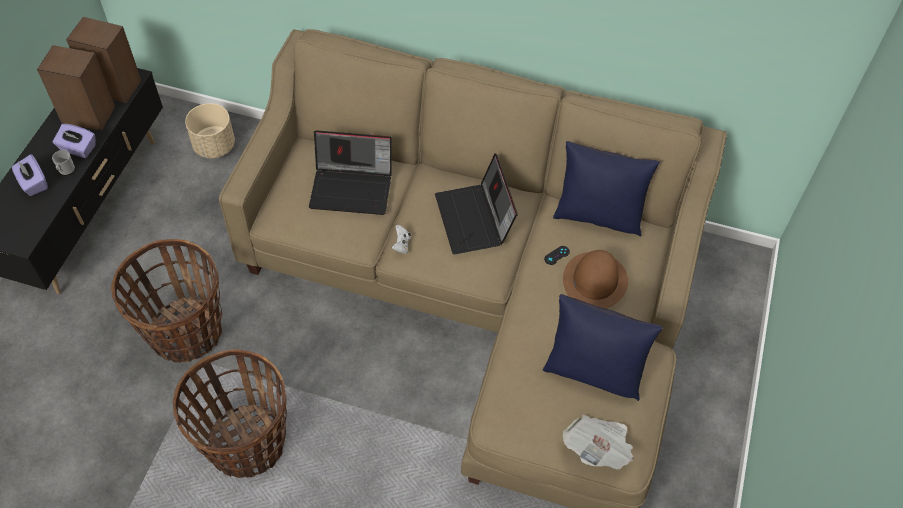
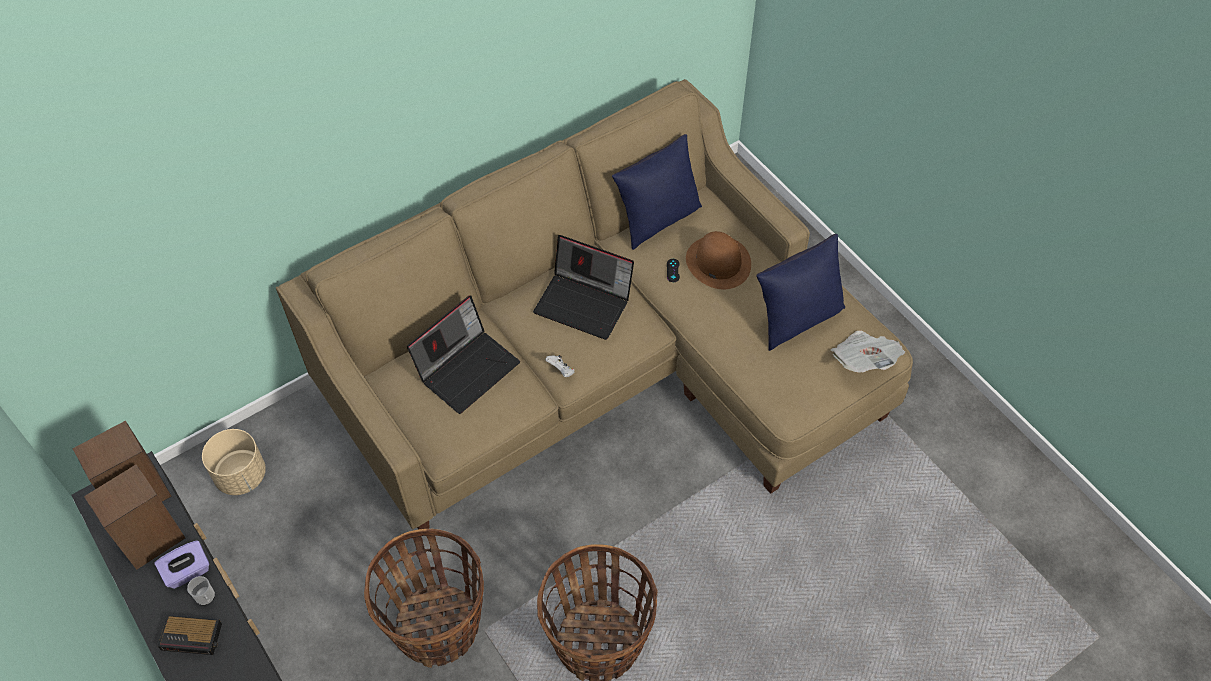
camera: 50 degrees left, 0 degrees up
purple tissue box [12,154,48,196] -> alarm clock [158,615,222,655]

